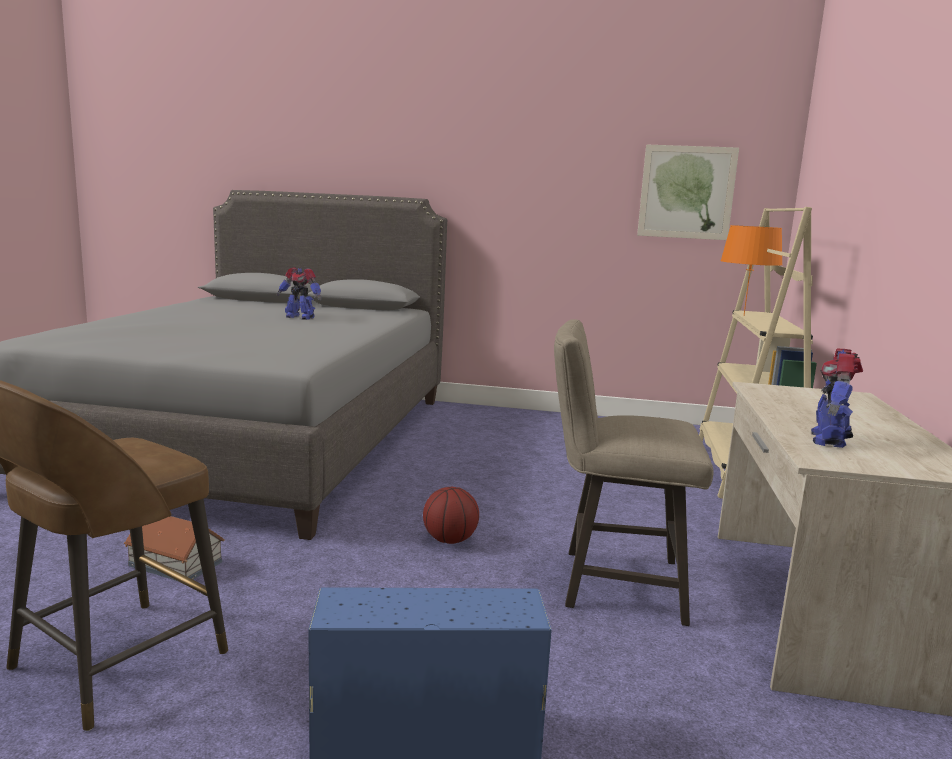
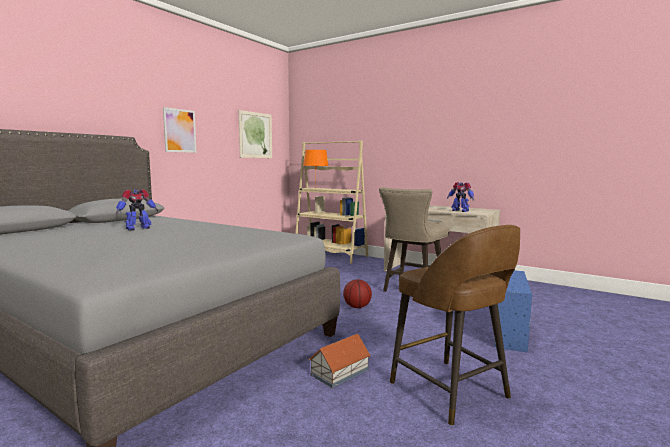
camera: 65 degrees left, 5 degrees down
none -> picture [163,107,197,153]

